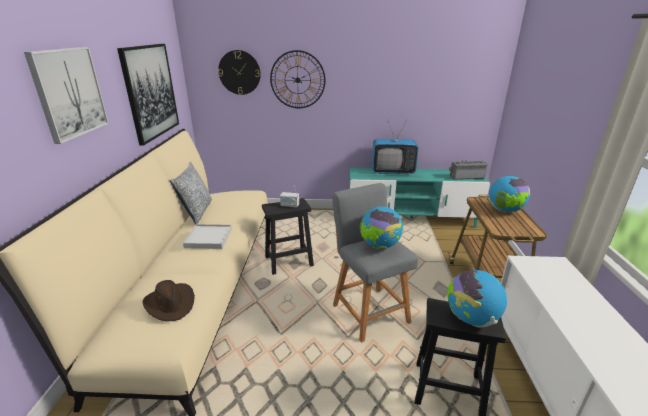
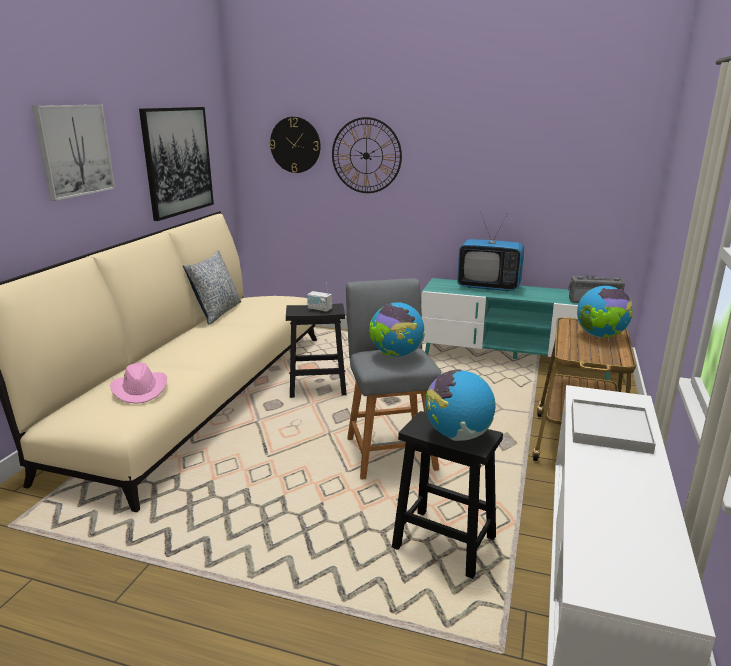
camera: 15 degrees right, 5 degrees down
brown hat [142,280,195,322] -> pink hat [110,363,167,404]
white tray [183,224,232,249] -> white tray moved to [571,399,656,454]

